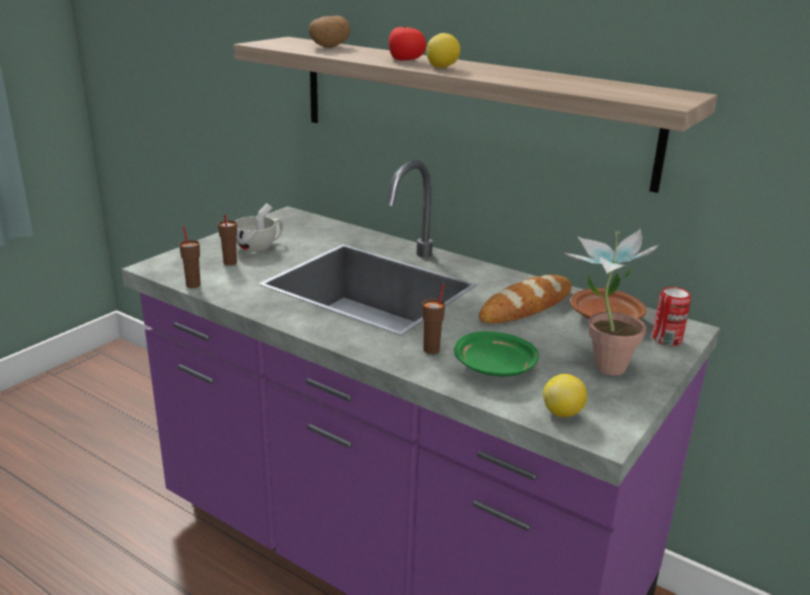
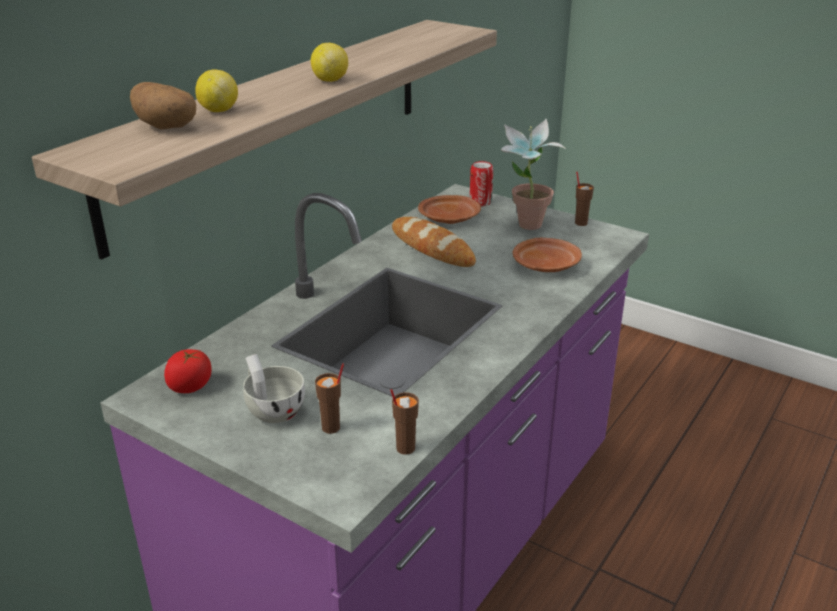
camera: 90 degrees left, 5 degrees up
tomato [388,26,426,60] -> tomato moved to [164,349,212,393]
brown cup [422,284,445,354] -> brown cup moved to [575,172,594,226]
green plate [454,331,539,376] -> brown plate [513,238,582,272]
lemon [543,374,587,417] -> lemon moved to [195,69,238,112]

